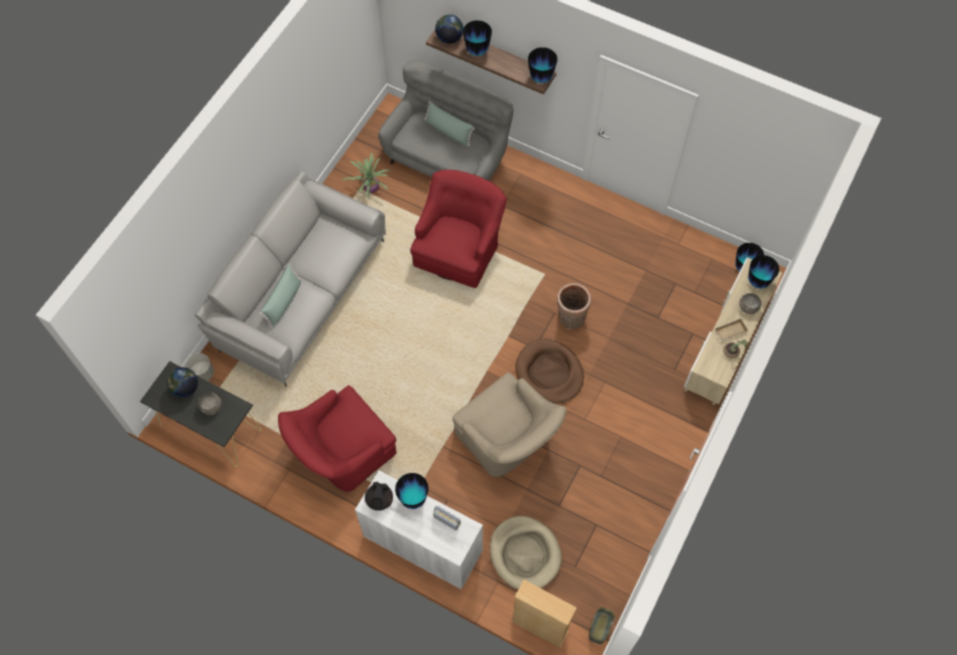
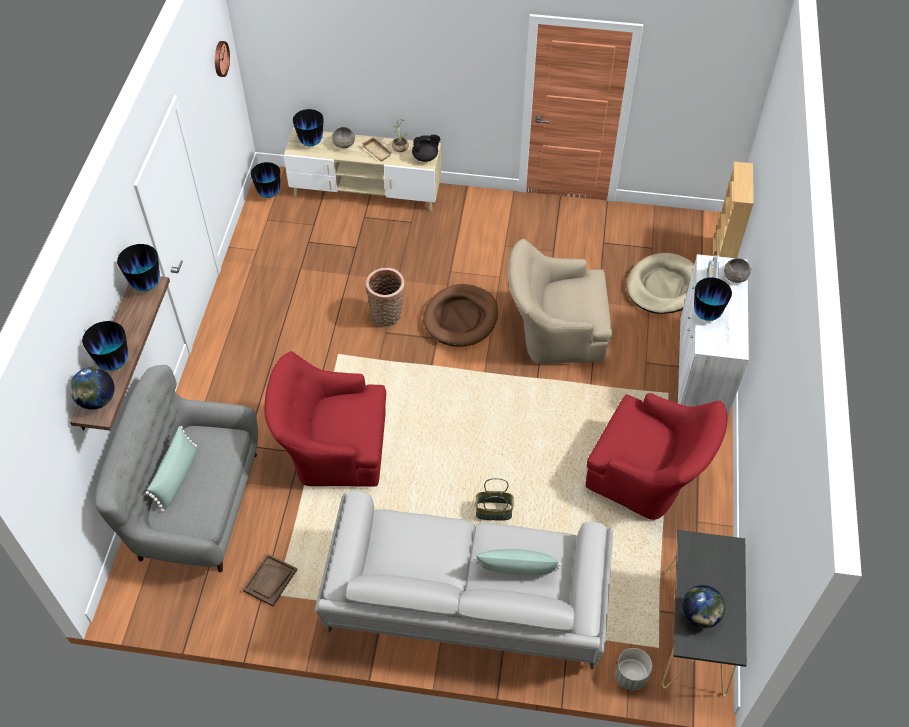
camera: 110 degrees left, 10 degrees down
grey bowl [198,392,222,415] -> grey bowl moved to [724,258,752,283]
potted plant [342,152,390,198] -> brown tray [243,554,297,607]
black teapot [365,482,393,511] -> black teapot moved to [412,134,440,162]
beige armchair [452,372,566,477] -> beige armchair turned 120 degrees counterclockwise [508,239,612,364]
basket [589,607,615,644] -> basket moved to [475,478,514,521]
none -> wall clock [215,41,230,77]

